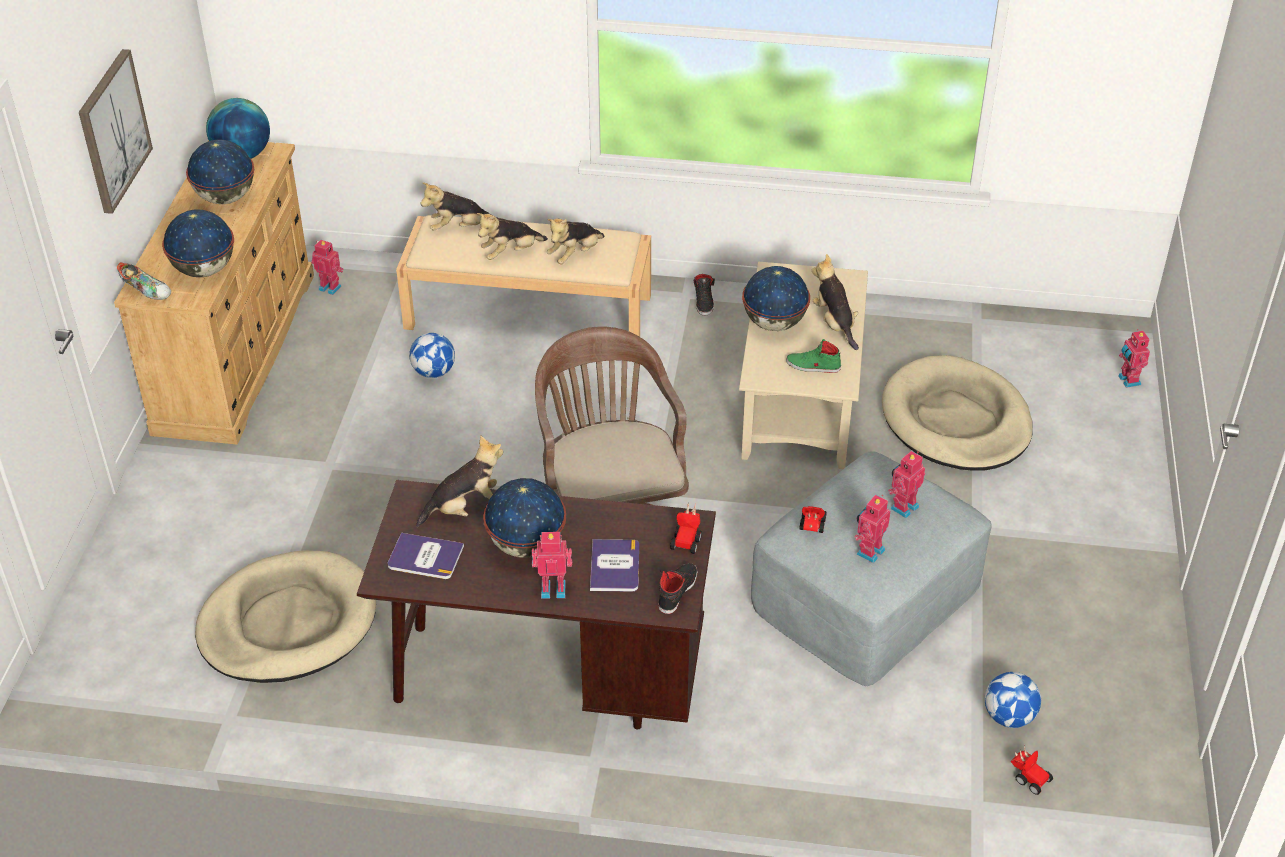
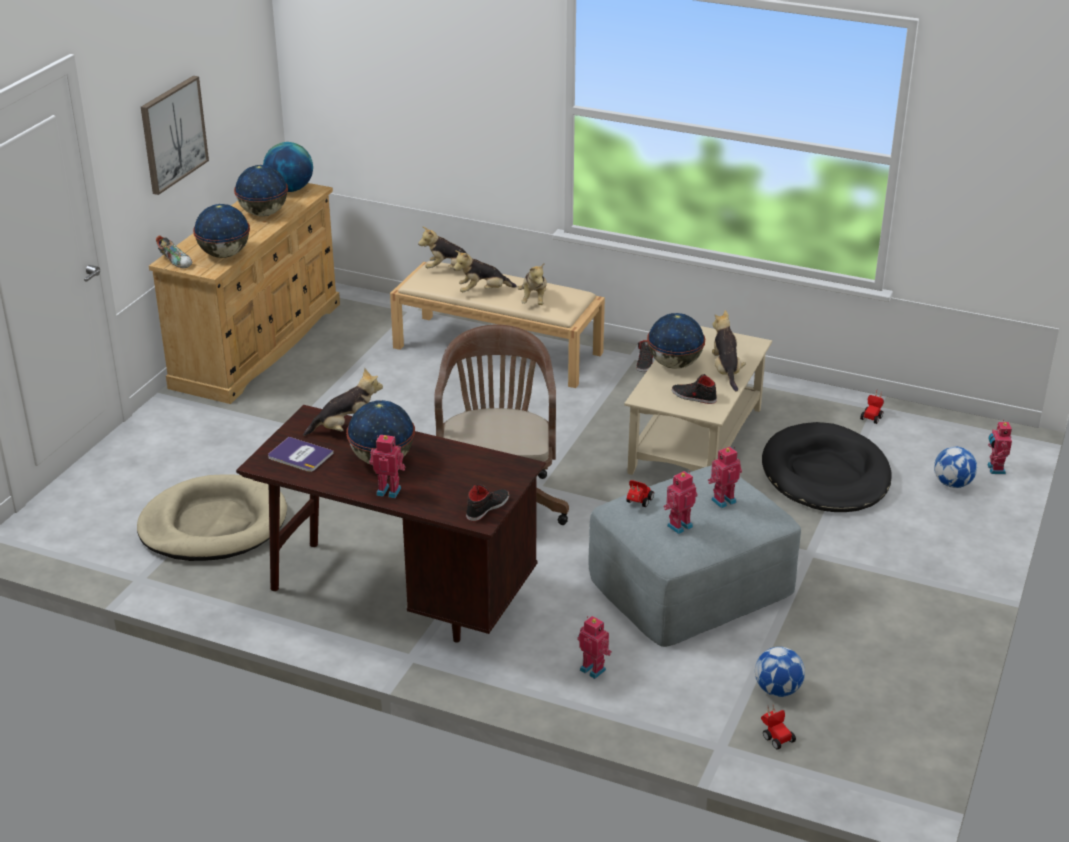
camera: 15 degrees right, 10 degrees down
toy robot [311,240,344,295] -> toy robot moved to [577,616,612,679]
football [409,333,455,378] -> football moved to [934,446,977,488]
plush toy [547,219,605,265] -> plush toy turned 60 degrees counterclockwise [517,262,547,305]
book [590,539,639,592] -> none
toy car [670,501,702,554] -> toy car moved to [860,391,884,424]
green shoe [786,339,841,373] -> black shoe [672,374,717,404]
beige dog bed [882,355,1033,471] -> black dog bed [762,422,892,512]

